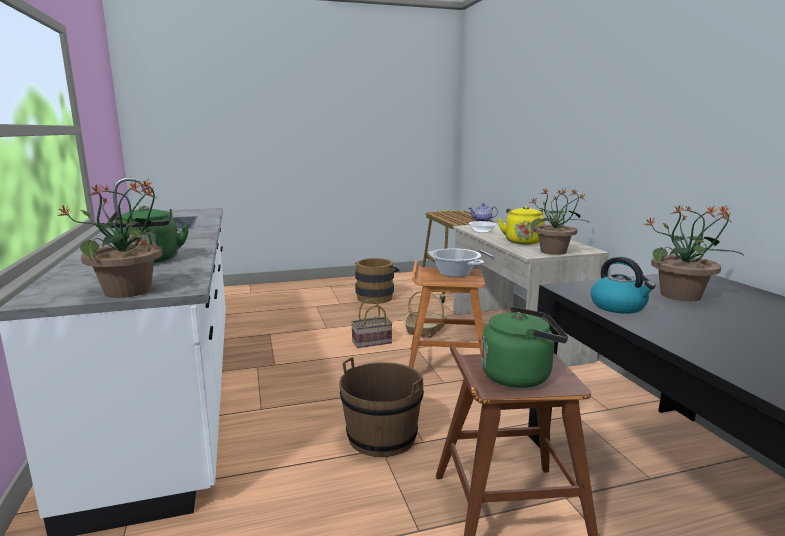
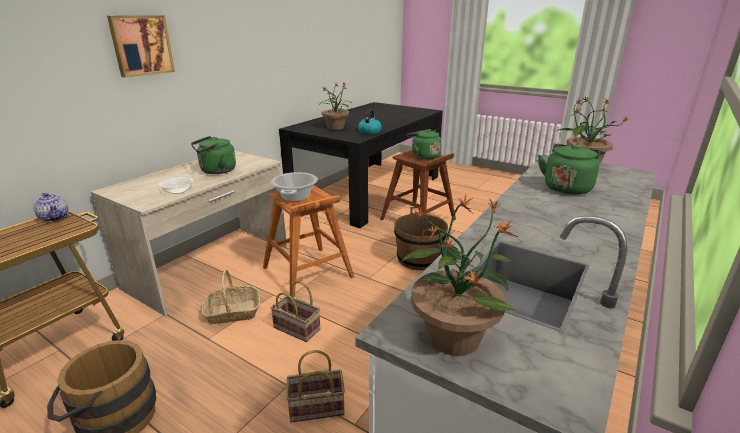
camera: 130 degrees left, 10 degrees up
yellow kettle [498,206,545,245] -> green kettle [191,136,236,174]
potted plant [530,189,590,255] -> potted plant moved to [401,194,518,356]
none -> picture [107,15,175,77]
none -> basket [286,350,345,423]

